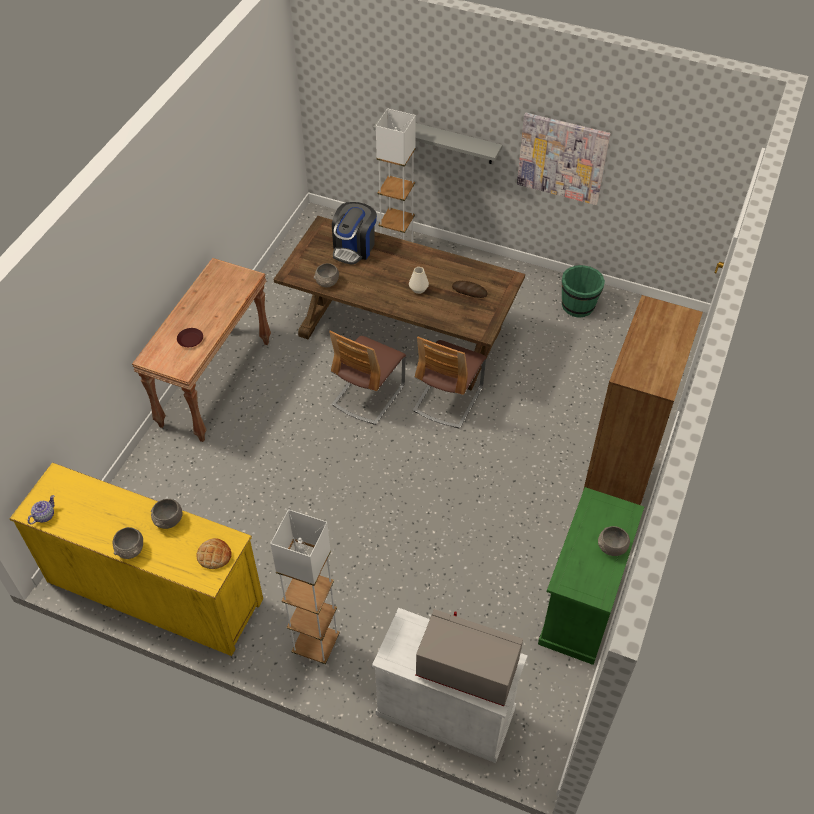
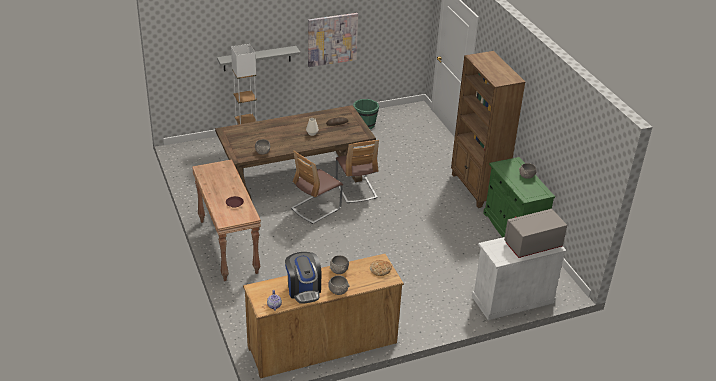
camera: 45 degrees left, 15 degrees down
yellow dresser [10,462,263,656] -> brown dresser [243,254,404,378]
white floor lamp [270,509,340,665] -> none
chair [329,331,406,425] -> chair turned 60 degrees clockwise [291,151,343,224]
coffee machine [332,202,377,265] -> coffee machine moved to [285,252,321,304]

